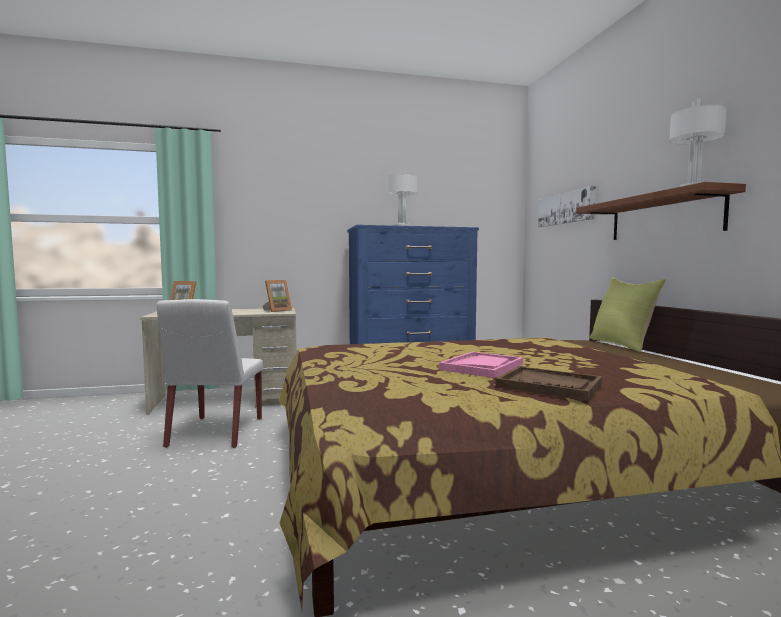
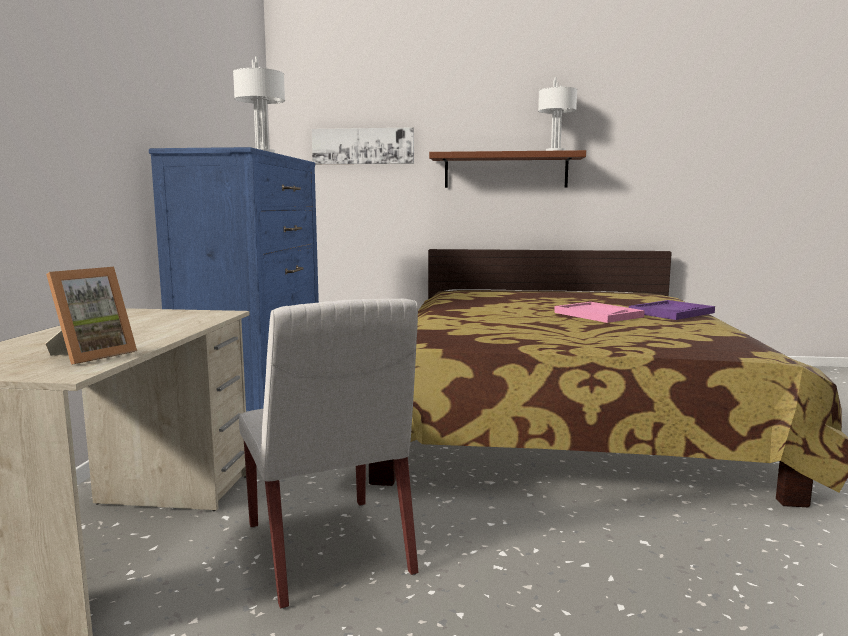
camera: 70 degrees left, 5 degrees up
white chair [156,299,263,448] -> white chair turned 45 degrees clockwise [239,298,419,609]
picture frame [263,280,292,312] -> none
brown tray [495,366,602,401] -> purple tray [629,300,715,320]
yellow pillow [590,278,666,352] -> none

